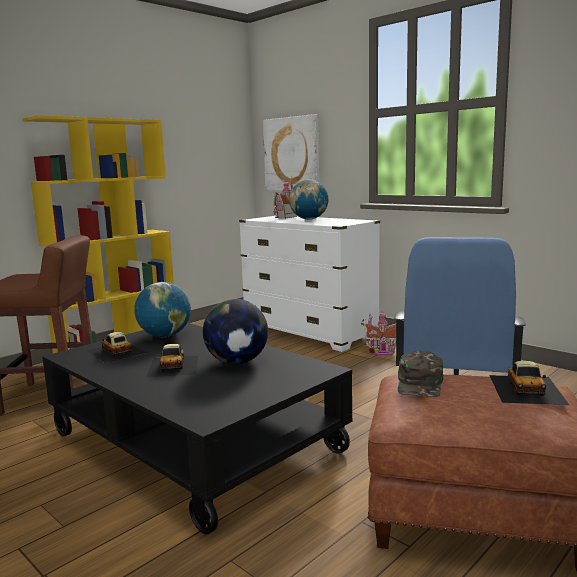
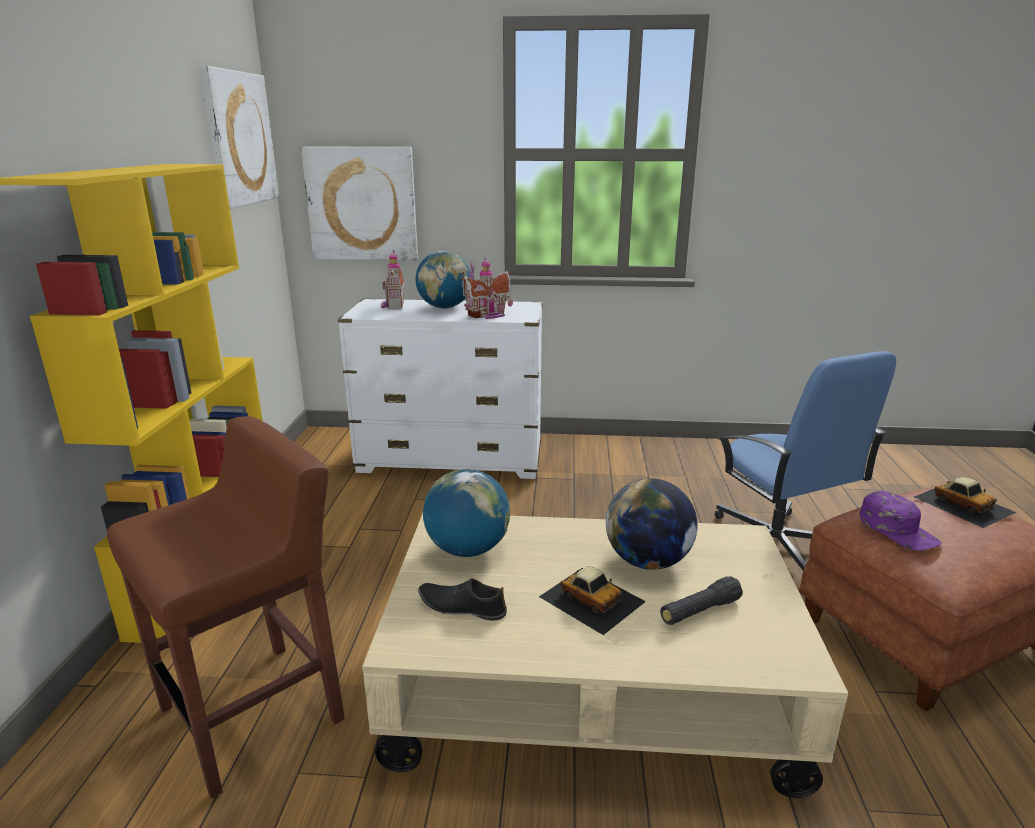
camera: 40 degrees left, 10 degrees up
black coffee table [42,323,353,534] -> beige coffee table [362,513,848,798]
toy car [86,332,147,363] -> black shoe [418,578,507,620]
toy house [361,310,396,355] -> toy house moved to [460,257,513,319]
green cap [398,350,443,397] -> purple cap [860,491,942,551]
none -> picture [199,66,279,209]
none -> black flashlight [660,576,743,625]

